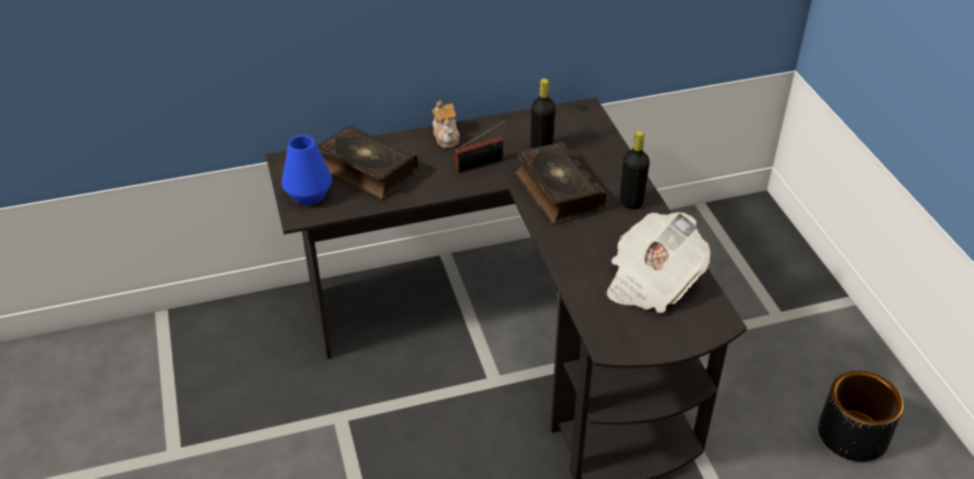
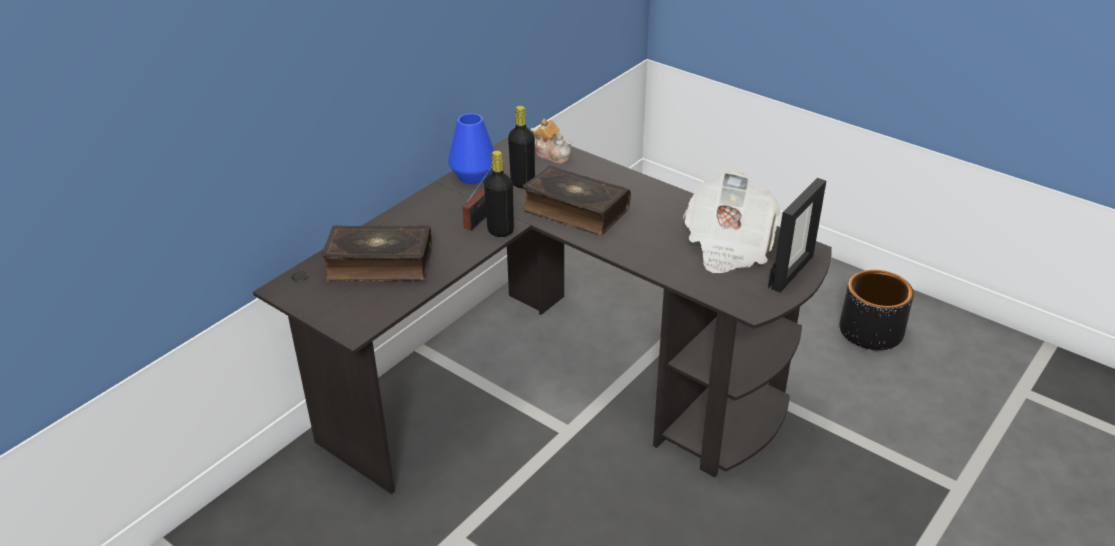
camera: 35 degrees left, 5 degrees down
blue vase [282,135,332,205] -> blue vase moved to [448,113,495,184]
teapot [432,101,460,148] -> teapot moved to [531,118,572,164]
black bottle [620,130,650,209] -> black bottle moved to [484,151,514,237]
none -> picture frame [768,178,826,293]

